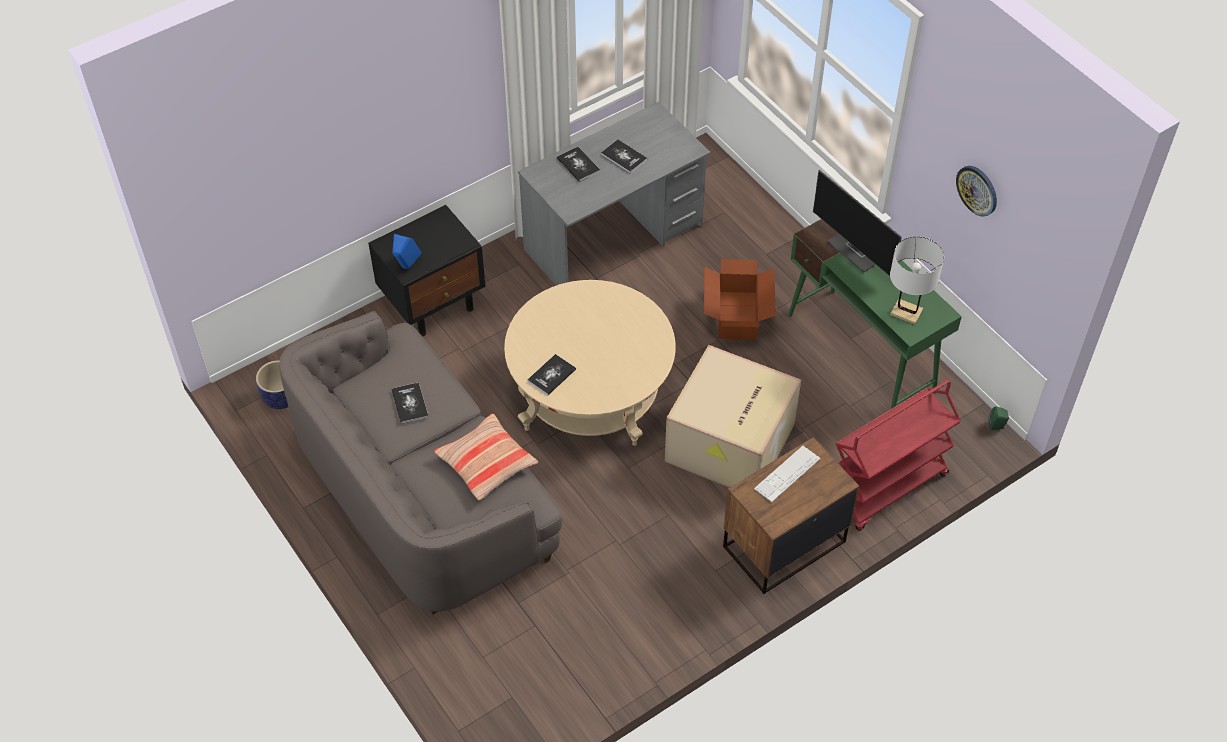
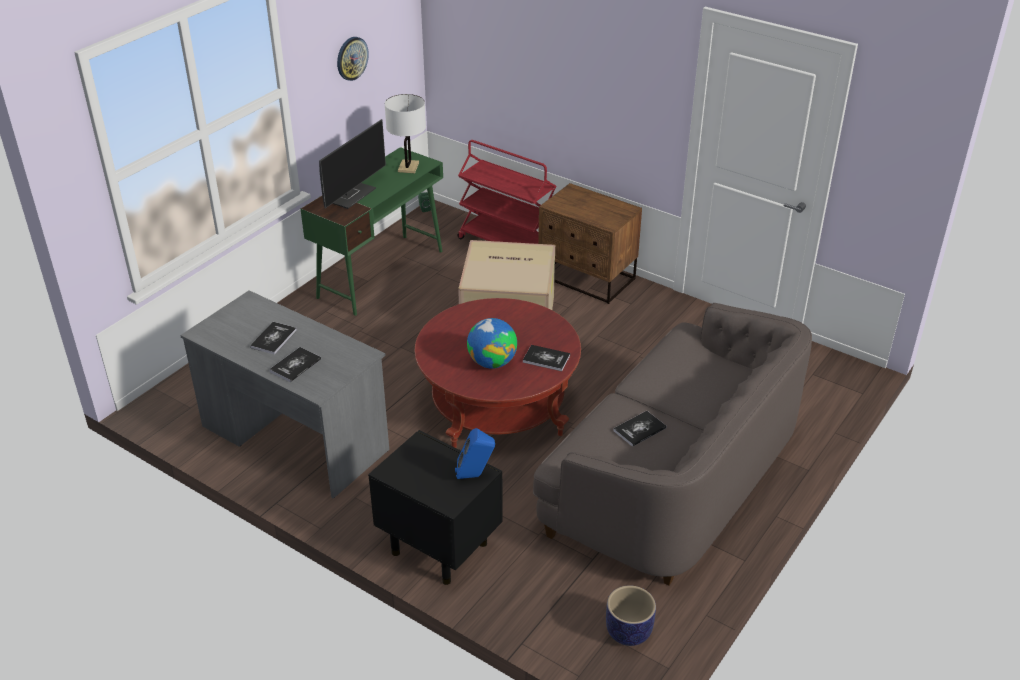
camera: 110 degrees left, 15 degrees down
pillow [434,414,538,500] -> none
beige coffee table [504,280,676,446] -> red coffee table [415,298,581,448]
cardboard box [704,259,776,340] -> none
keyboard [754,446,820,502] -> none
none -> globe [467,318,517,369]

